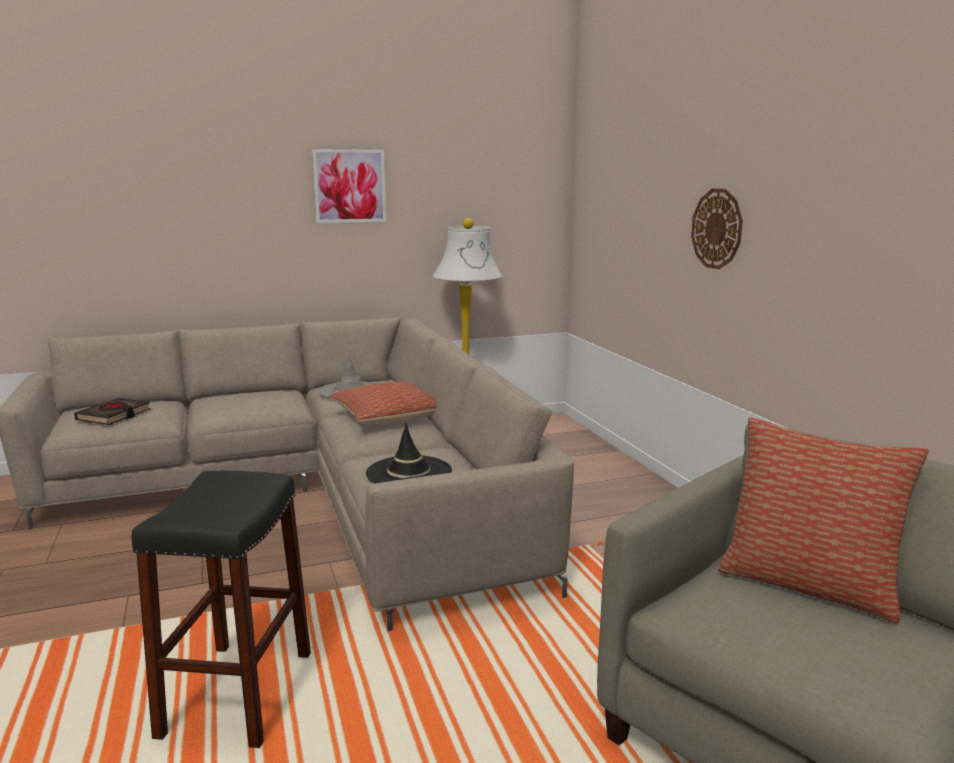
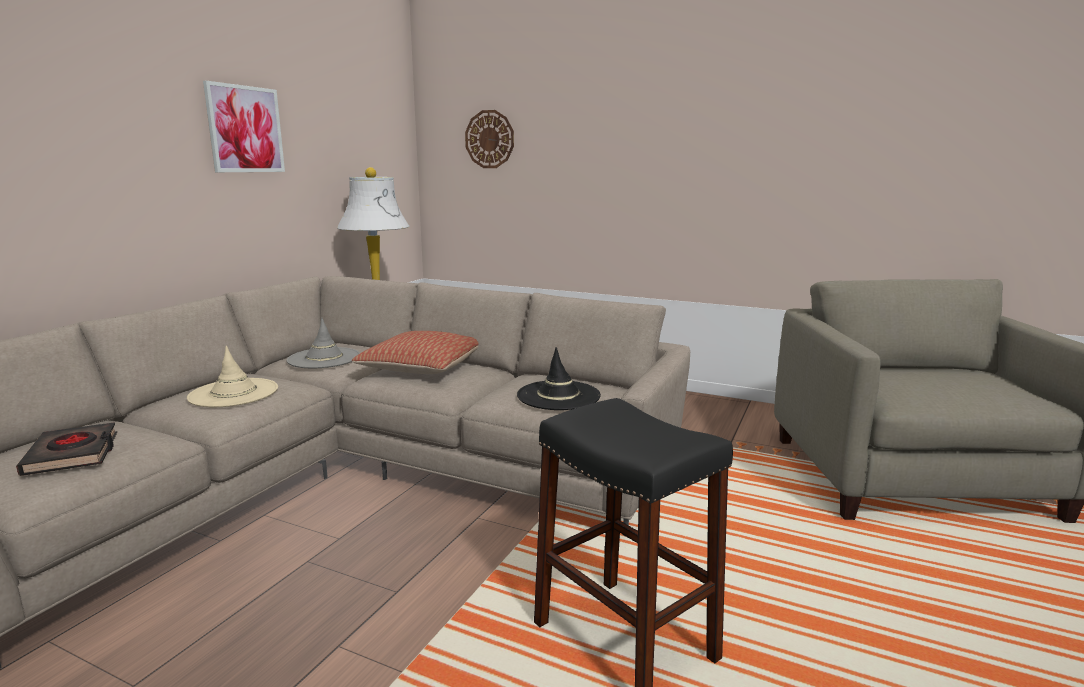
camera: 45 degrees left, 0 degrees up
wall clock [691,189,743,269] -> wall clock moved to [465,110,514,168]
pillow [718,417,929,623] -> none
none -> beige hat [187,346,278,407]

